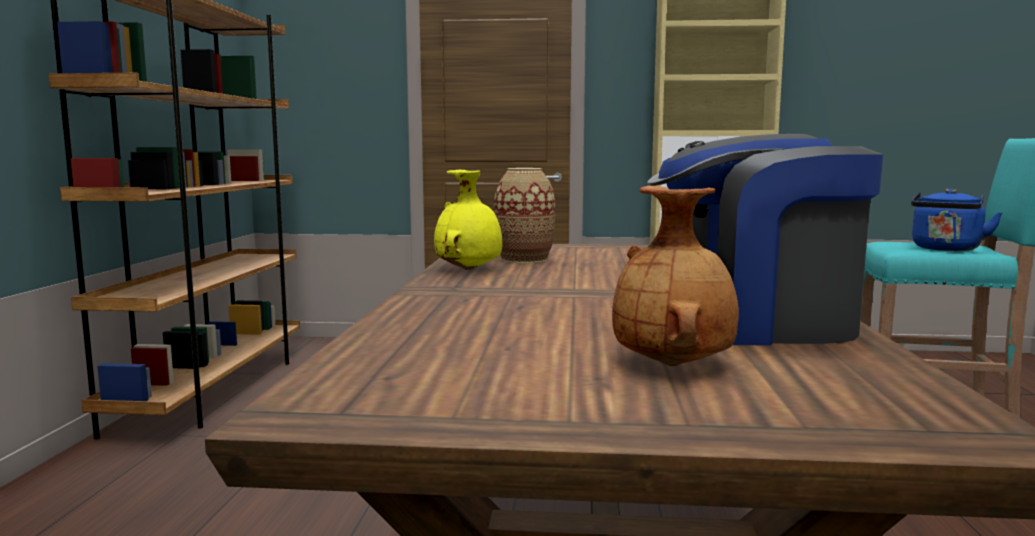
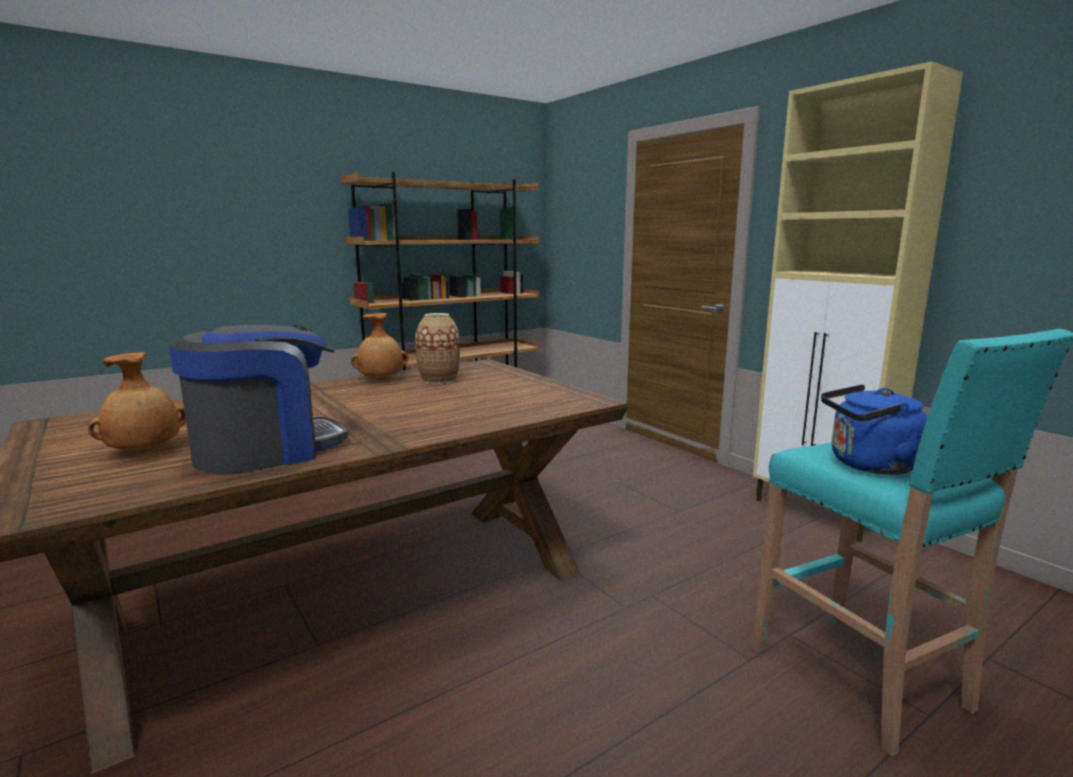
camera: 50 degrees right, 5 degrees up
yellow vase [434,170,503,270] -> brown vase [351,313,408,380]
coffee machine [647,134,883,345] -> coffee machine turned 90 degrees clockwise [169,325,348,475]

